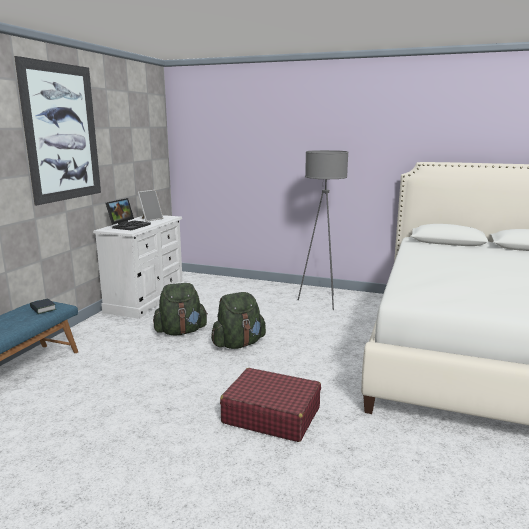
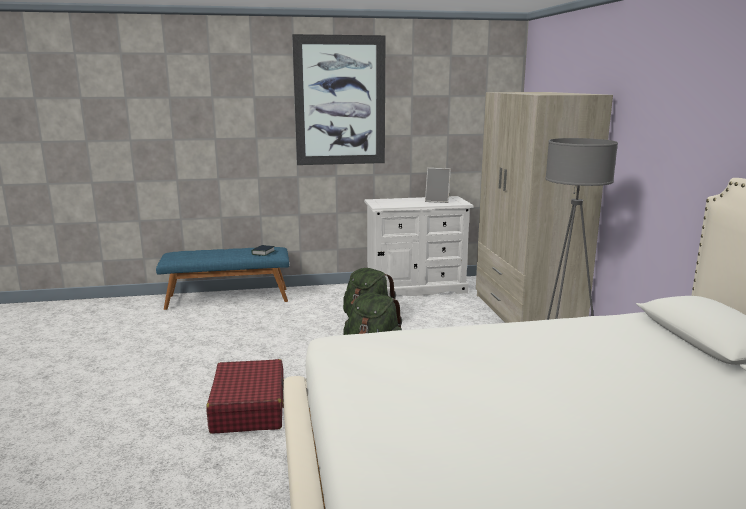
camera: 60 degrees right, 0 degrees up
laptop [106,198,151,230] -> none
none -> beige wardrobe [476,92,613,323]

